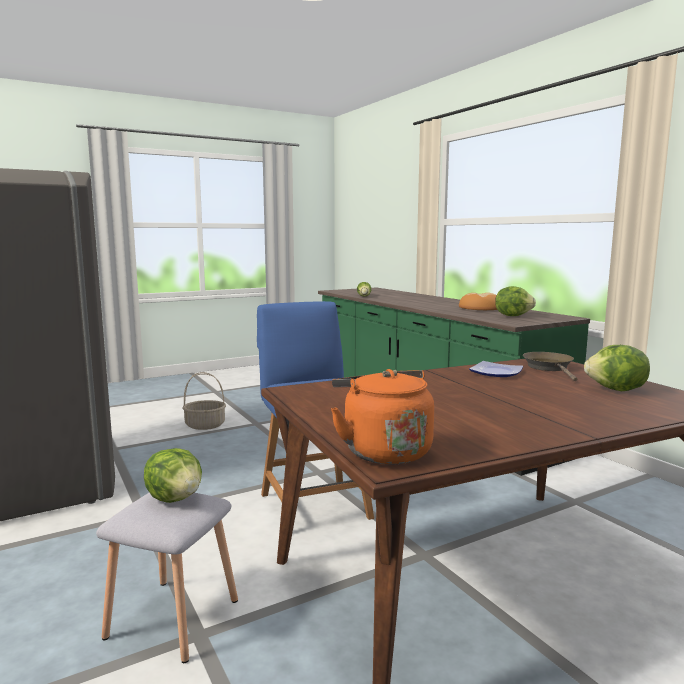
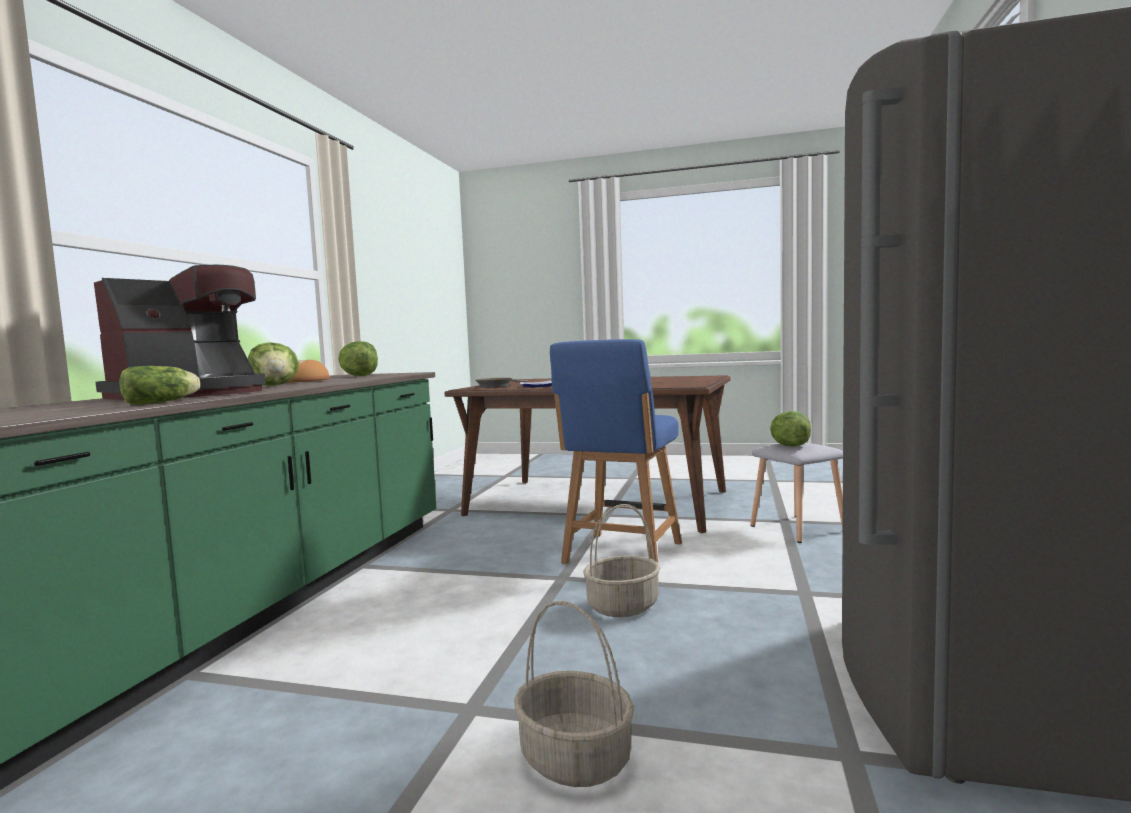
camera: 135 degrees left, 5 degrees down
orange kettle [331,369,434,464] -> none
lettuce [584,345,650,391] -> lettuce moved to [248,342,299,386]
none -> coffee machine [94,265,266,400]
none -> basket [583,504,660,617]

